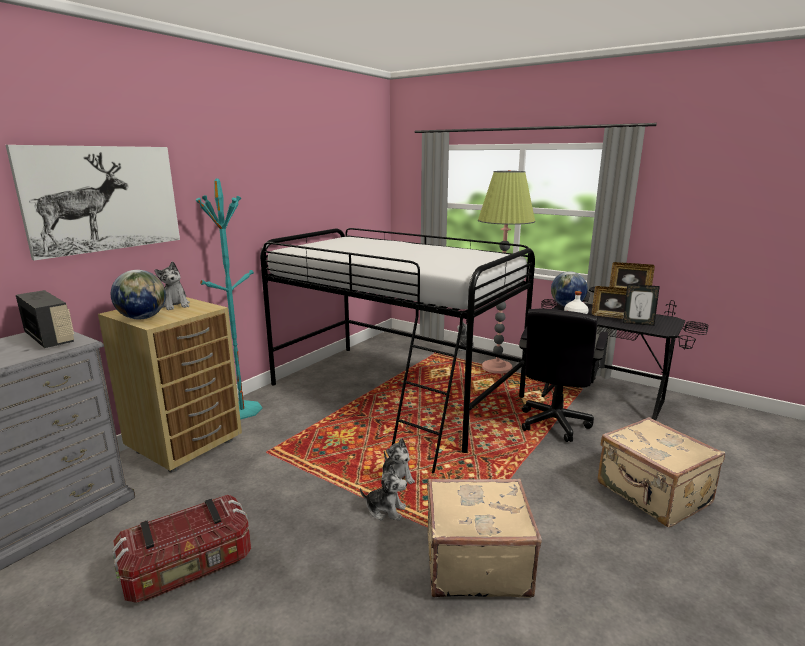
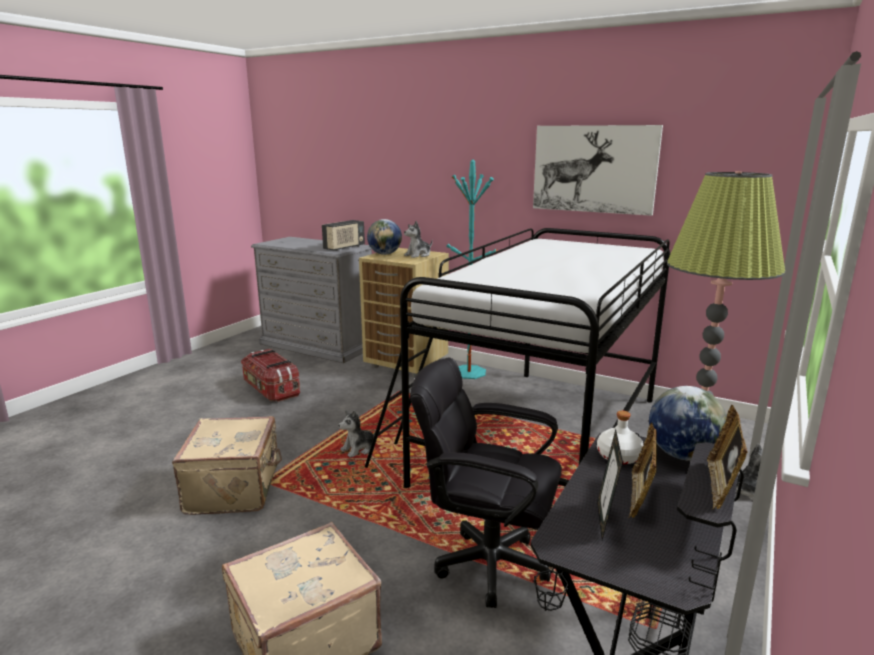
camera: 85 degrees right, 0 degrees up
picture [6,145,180,261] -> picture moved to [533,125,663,216]
plush toy [360,465,407,521] -> none

